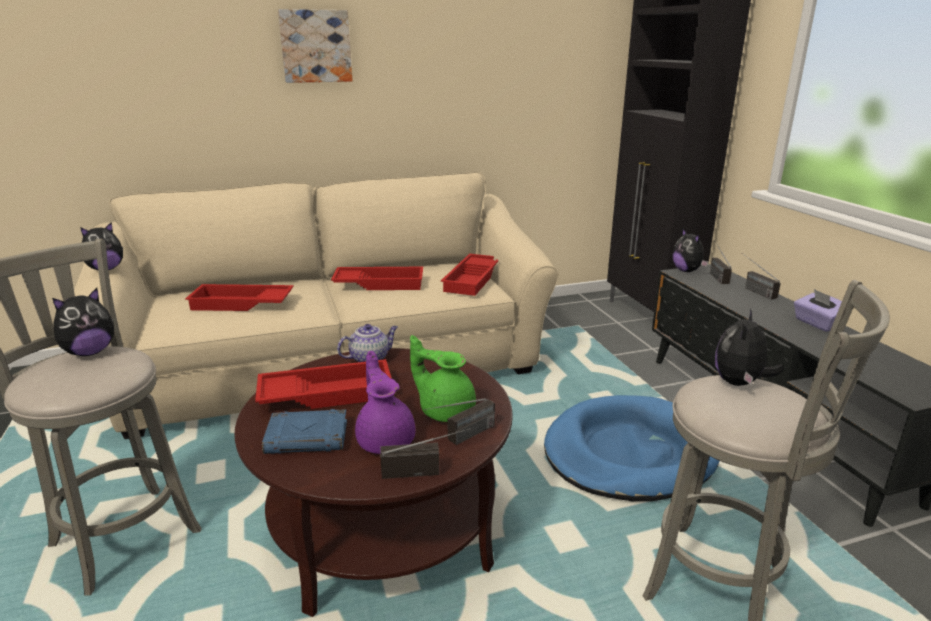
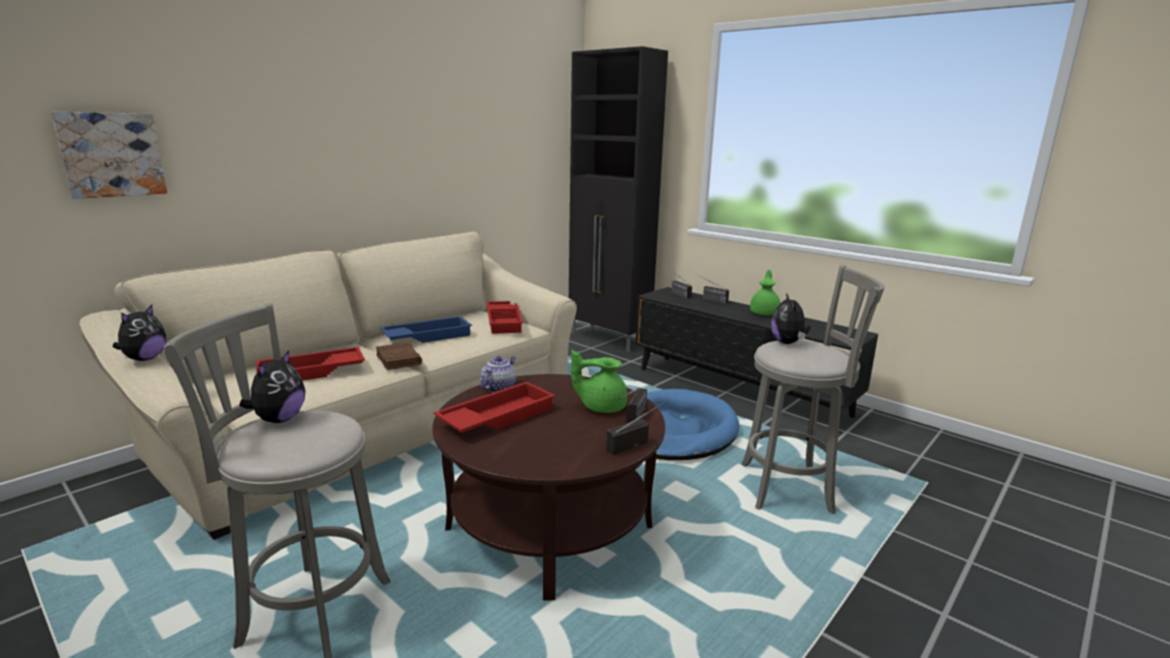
camera: 30 degrees left, 5 degrees down
blue book [262,409,347,454] -> none
picture [278,9,352,83] -> picture moved to [51,112,167,199]
red tray [331,267,423,290] -> blue tray [380,316,472,343]
purple teapot [355,351,416,454] -> none
plush toy [672,229,709,272] -> none
purple tissue box [794,289,842,332] -> green teapot [750,270,781,315]
none -> brown book [376,342,422,370]

